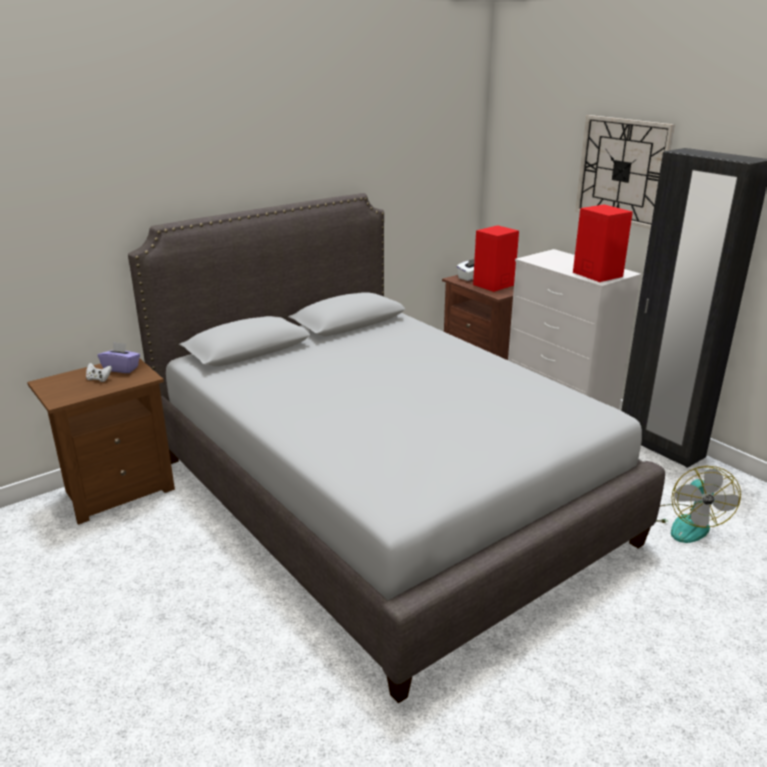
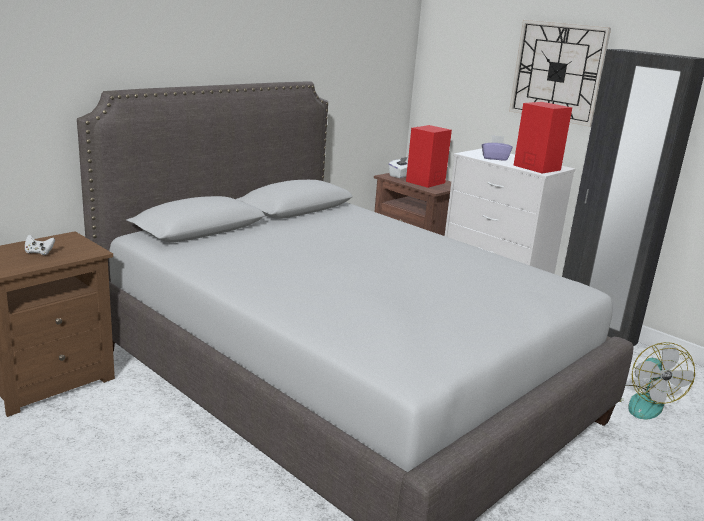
camera: 10 degrees left, 5 degrees down
purple tissue box [98,342,140,373] -> purple tissue box moved to [482,135,512,161]

